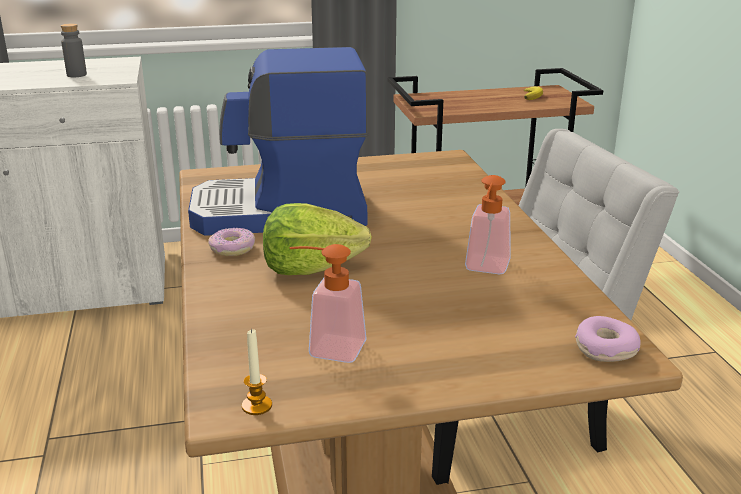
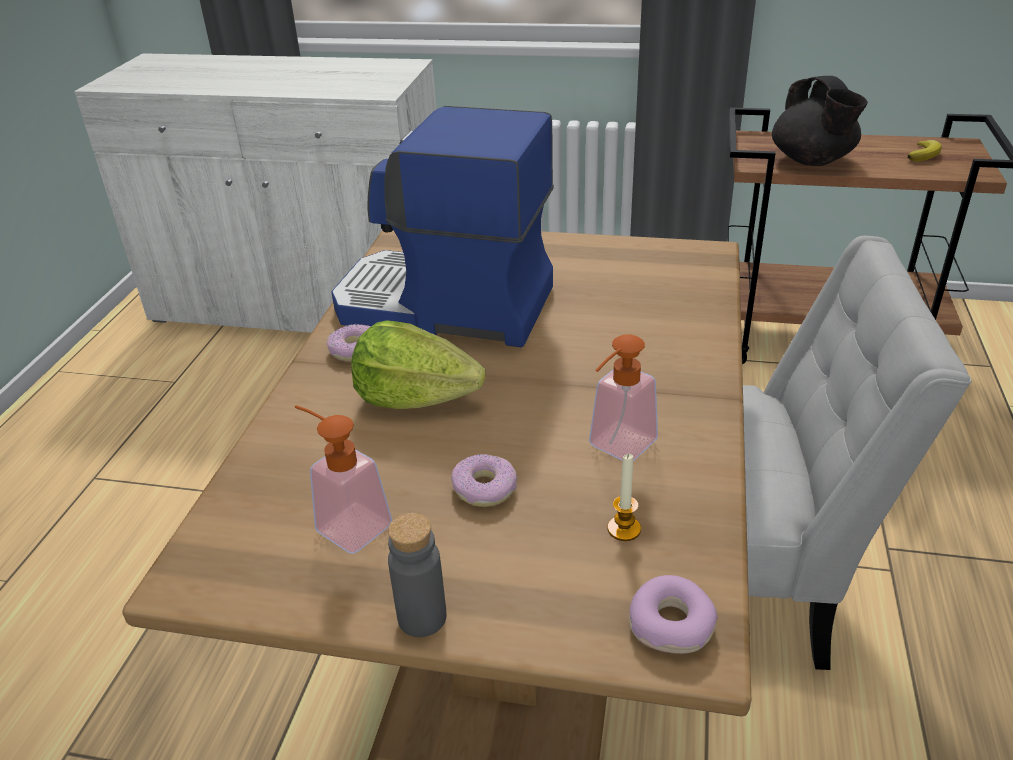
camera: 25 degrees right, 10 degrees up
grey bottle [61,23,87,77] -> grey bottle moved to [388,513,447,637]
candle [242,329,272,415] -> candle moved to [608,453,641,541]
none -> donut [451,454,517,507]
none -> black teapot [772,76,868,166]

